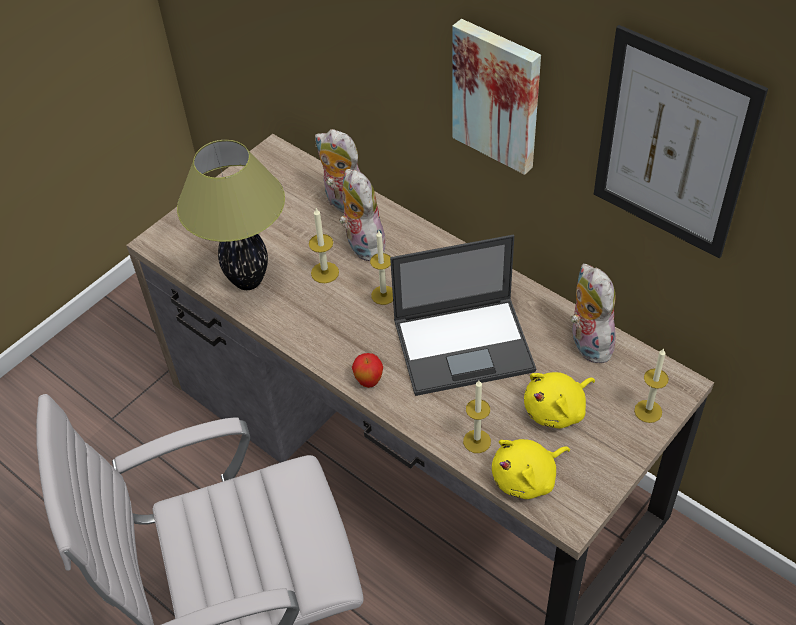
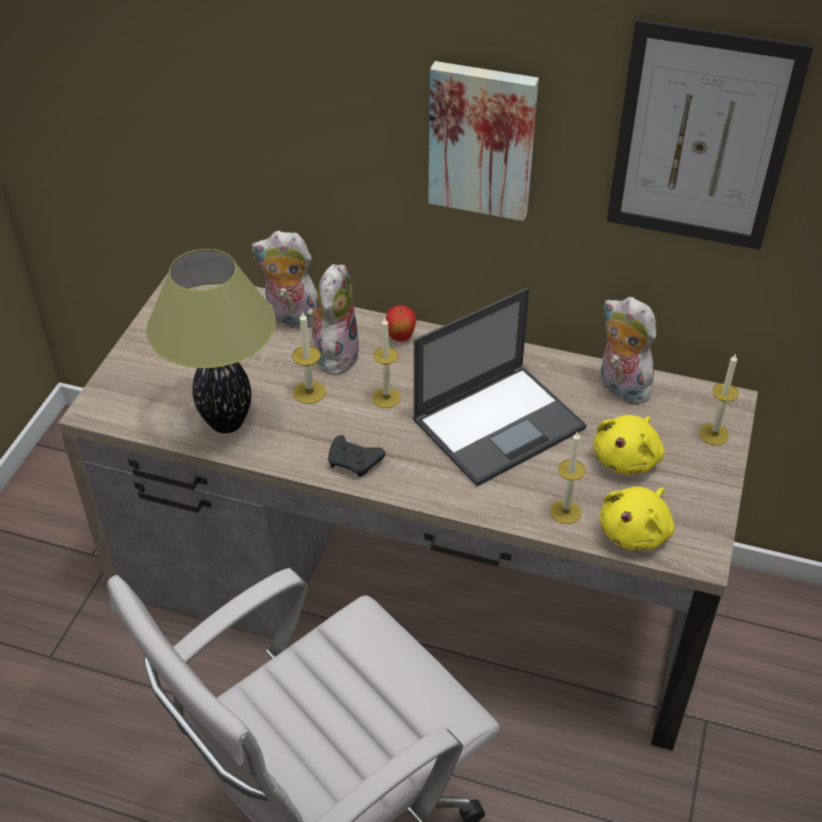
camera: 25 degrees left, 5 degrees down
plush toy [339,169,386,261] -> plush toy turned 60 degrees clockwise [307,264,360,378]
apple [352,353,383,388] -> apple moved to [385,305,416,342]
none -> black game controller [328,435,385,477]

